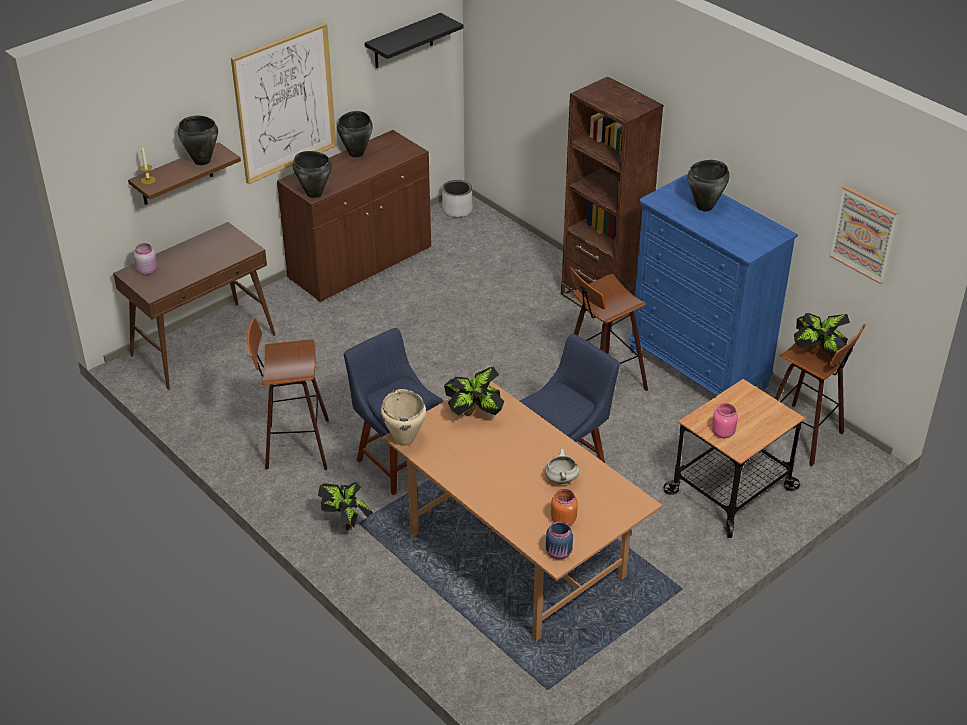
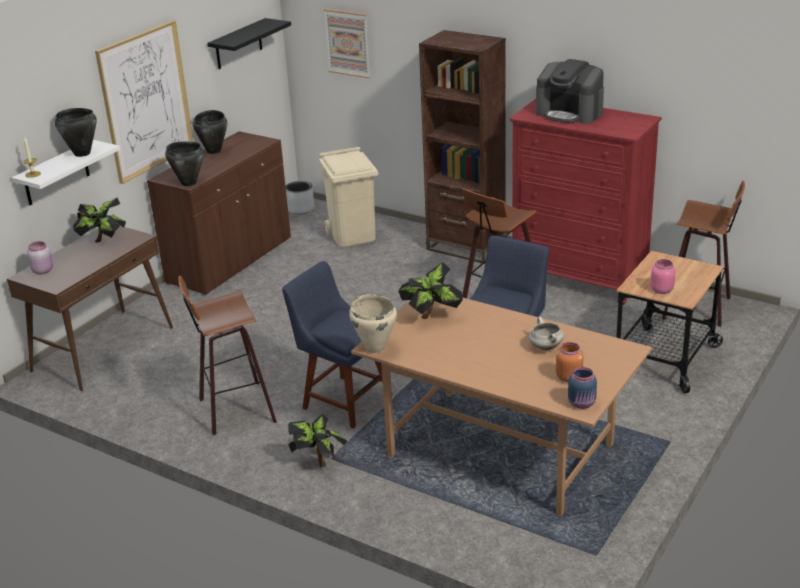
camera: 15 degrees left, 10 degrees down
brown shelf [128,143,241,205] -> white shelf [12,140,120,205]
blue dresser [629,174,798,396] -> red dresser [510,99,662,305]
black cooking pot [687,160,729,211] -> coffee machine [536,59,604,124]
potted plant [794,313,850,357] -> potted plant moved to [73,198,126,243]
picture [829,186,899,284] -> picture moved to [324,9,370,78]
none -> beige trash can [319,147,379,247]

